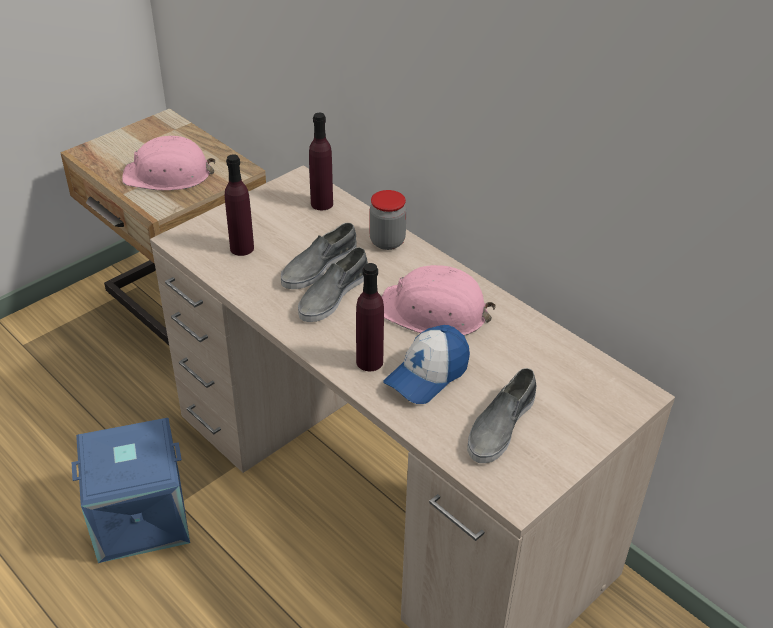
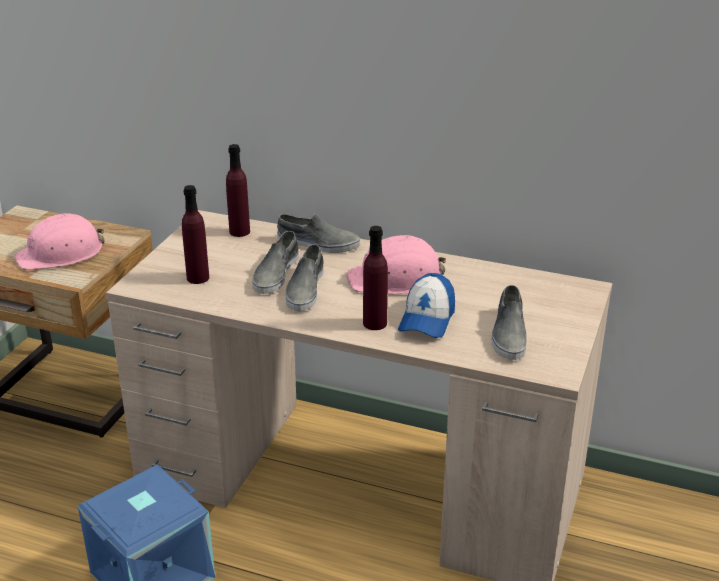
camera: 25 degrees left, 10 degrees down
jar [369,190,407,250] -> grey shoe [277,214,360,253]

